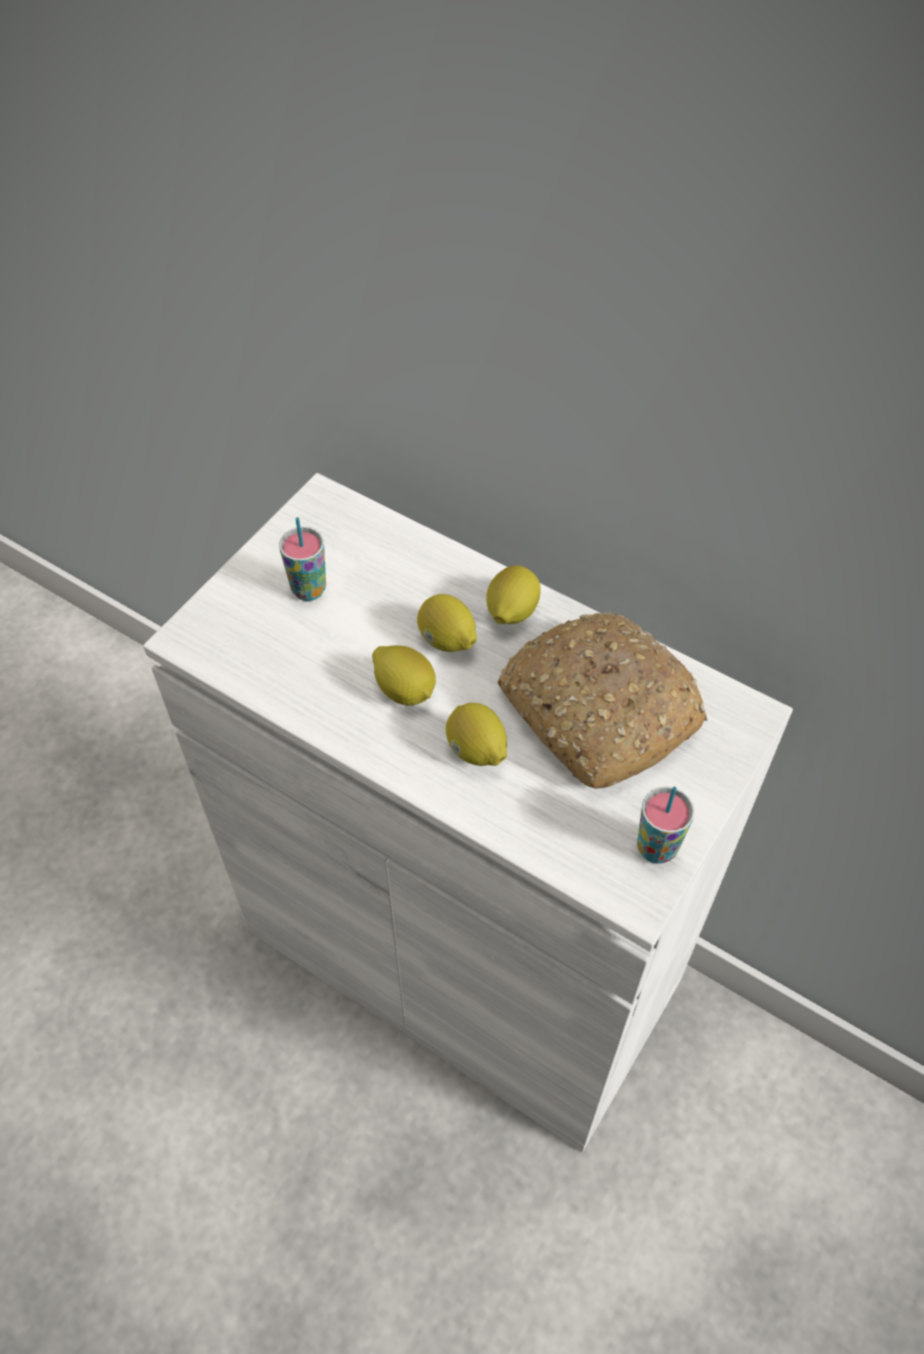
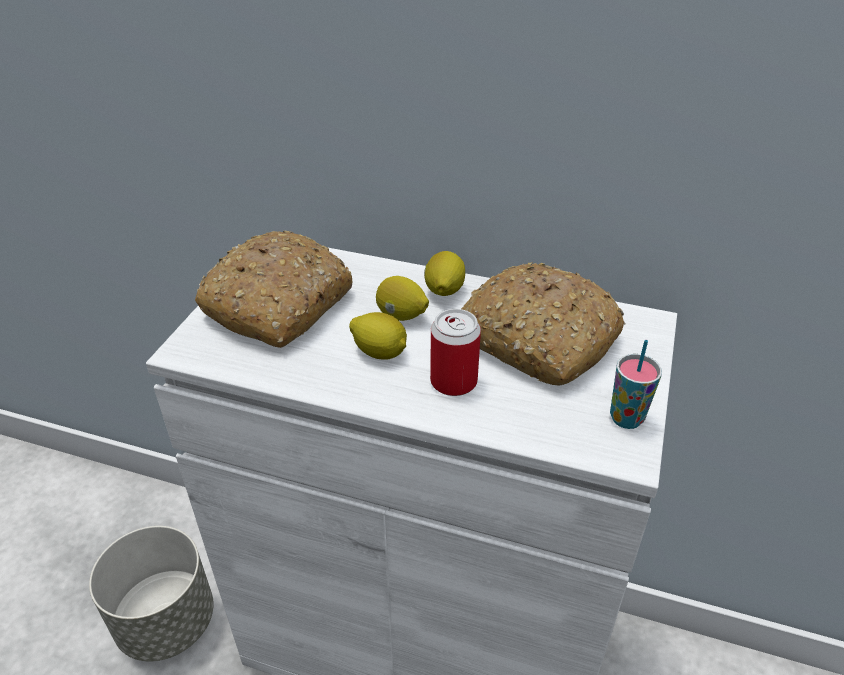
camera: 15 degrees left, 15 degrees down
cup [279,517,326,601] -> bread [195,231,352,348]
lemon [446,703,507,766] -> can [430,309,481,396]
none -> grey planter [89,526,214,661]

